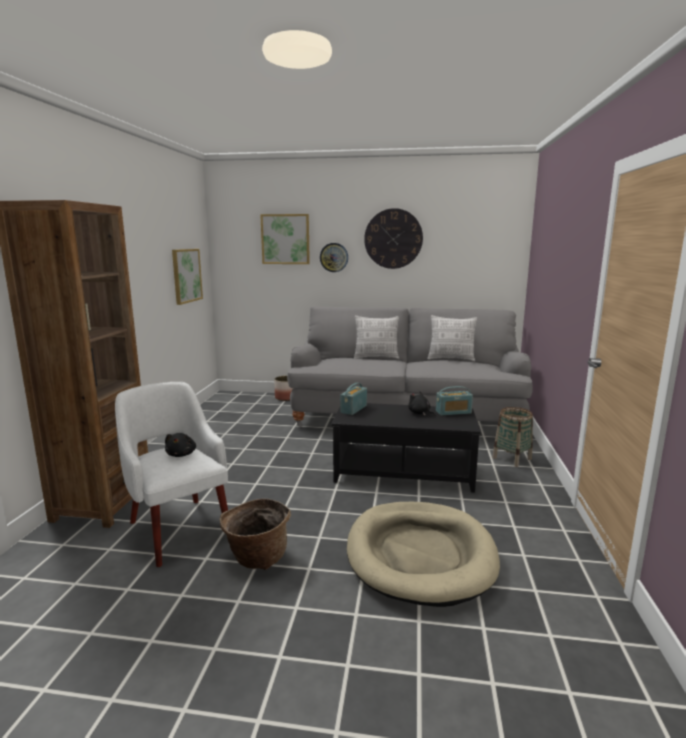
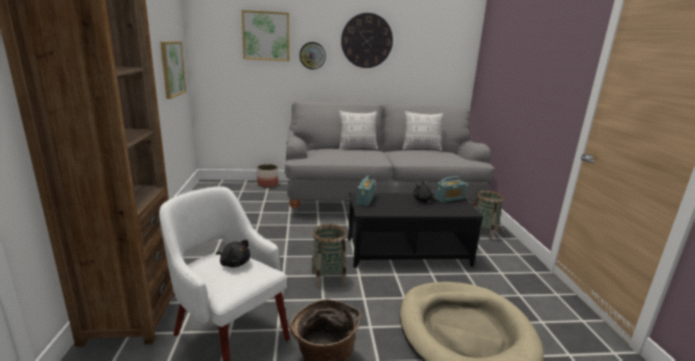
camera: 15 degrees left, 5 degrees up
black plush toy [165,433,196,457] -> black plush toy turned 45 degrees counterclockwise [216,240,250,267]
none -> basket [311,224,347,288]

